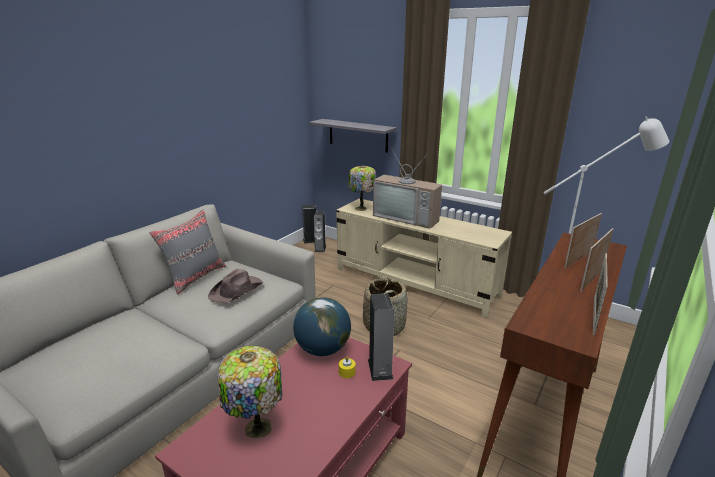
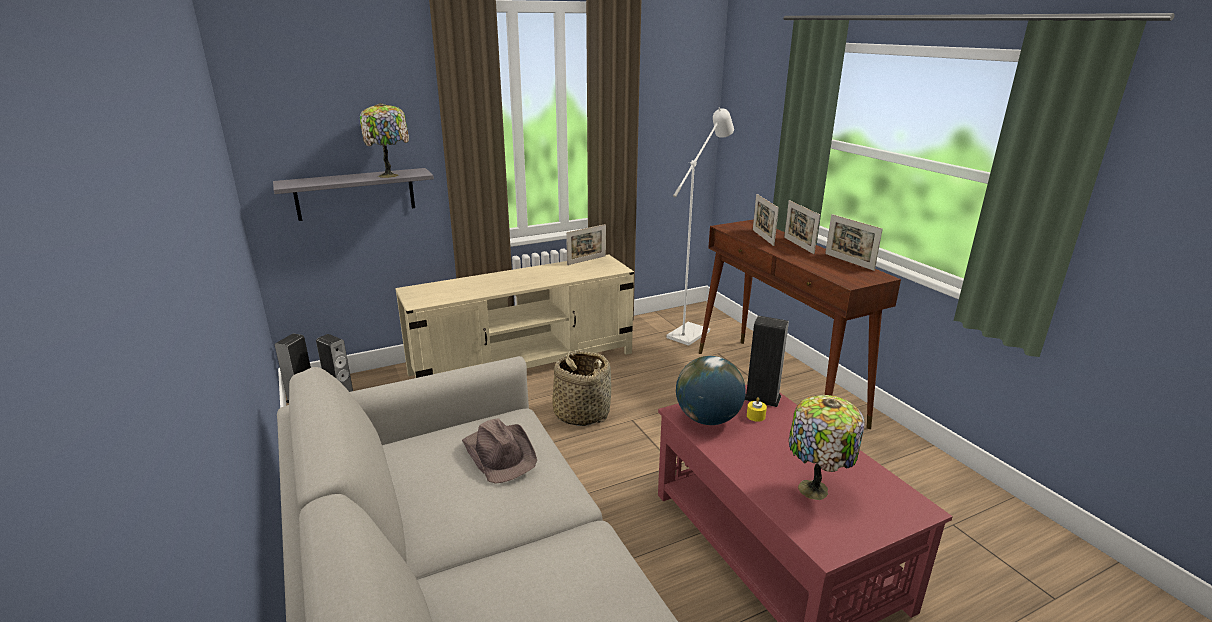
camera: 60 degrees left, 0 degrees up
grey pillow [149,210,226,295] -> none
table lamp [348,165,376,211] -> table lamp moved to [360,103,409,178]
television [373,147,442,229] -> none
none -> picture frame [566,224,606,265]

